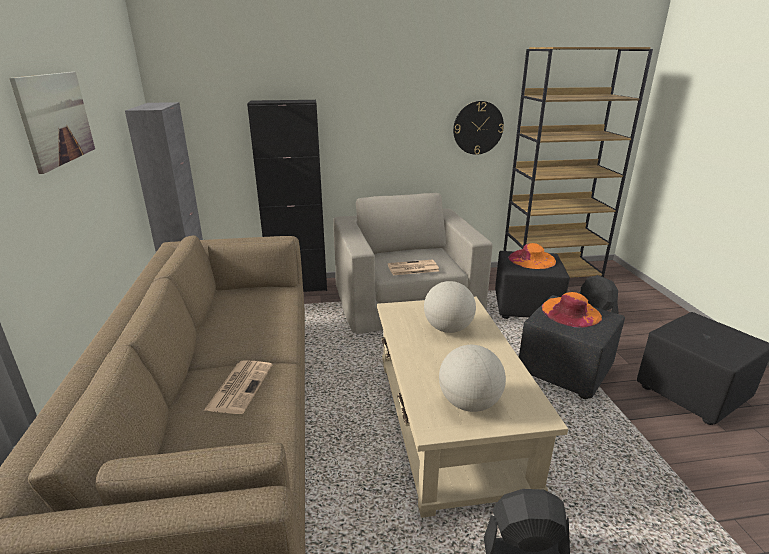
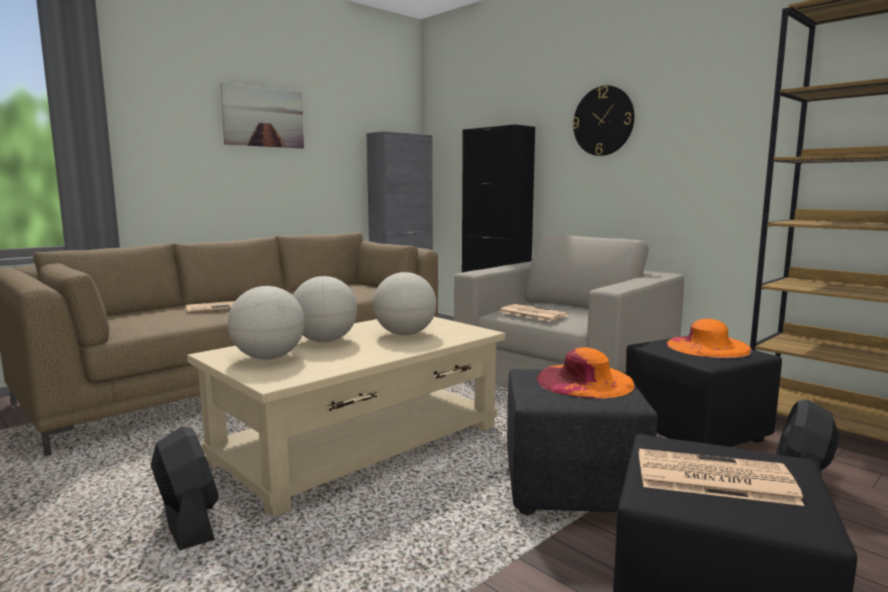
camera: 55 degrees right, 15 degrees down
wall clock [453,101,504,155] -> wall clock moved to [572,85,634,156]
none -> globe [293,276,357,342]
none -> newspaper [639,449,804,506]

